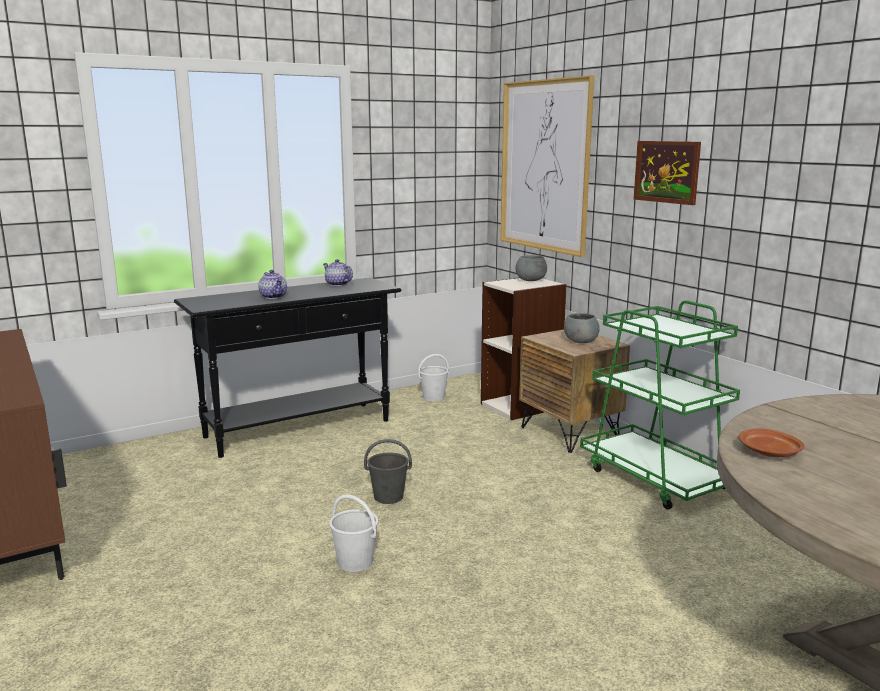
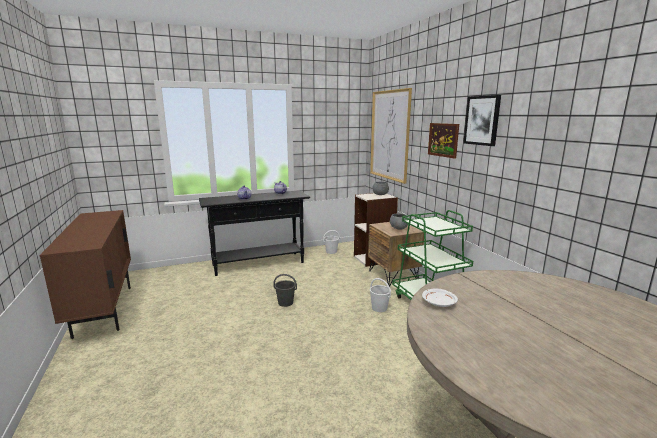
camera: 10 degrees right, 0 degrees up
white bucket [329,495,378,572] -> white bucket moved to [370,278,391,312]
brown plate [739,429,805,457] -> white plate [422,288,458,307]
none -> picture [463,95,501,146]

